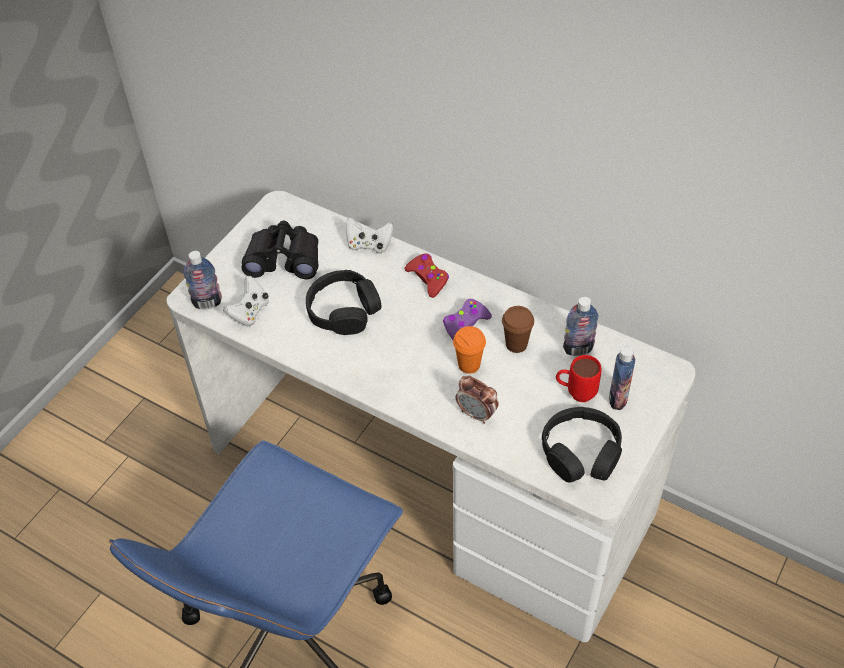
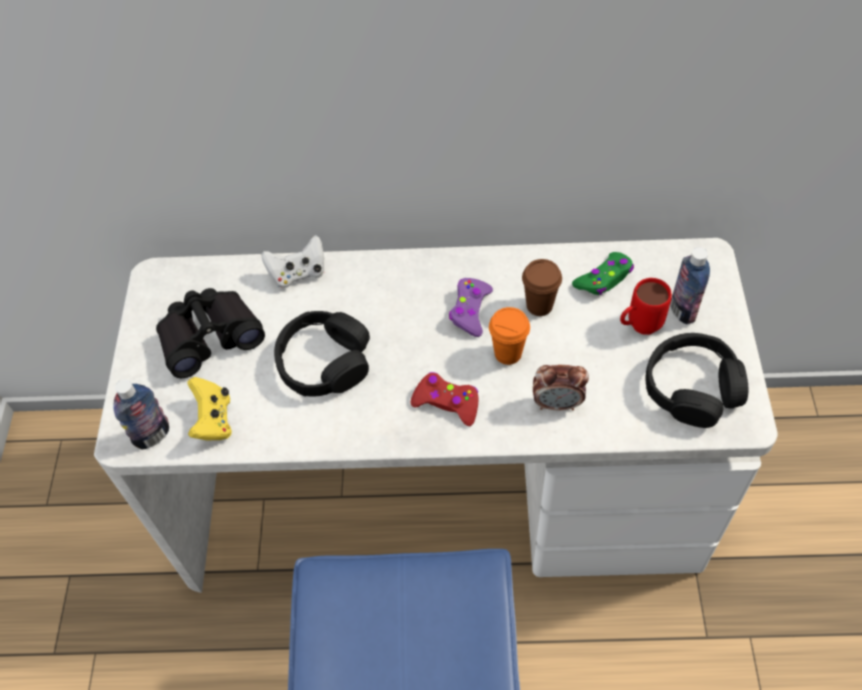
camera: 30 degrees left, 5 degrees up
white game controller [223,276,269,327] -> yellow game controller [187,377,232,440]
red game controller [404,253,449,298] -> red game controller moved to [411,372,478,426]
bottle [563,297,599,356] -> green game controller [572,252,634,295]

